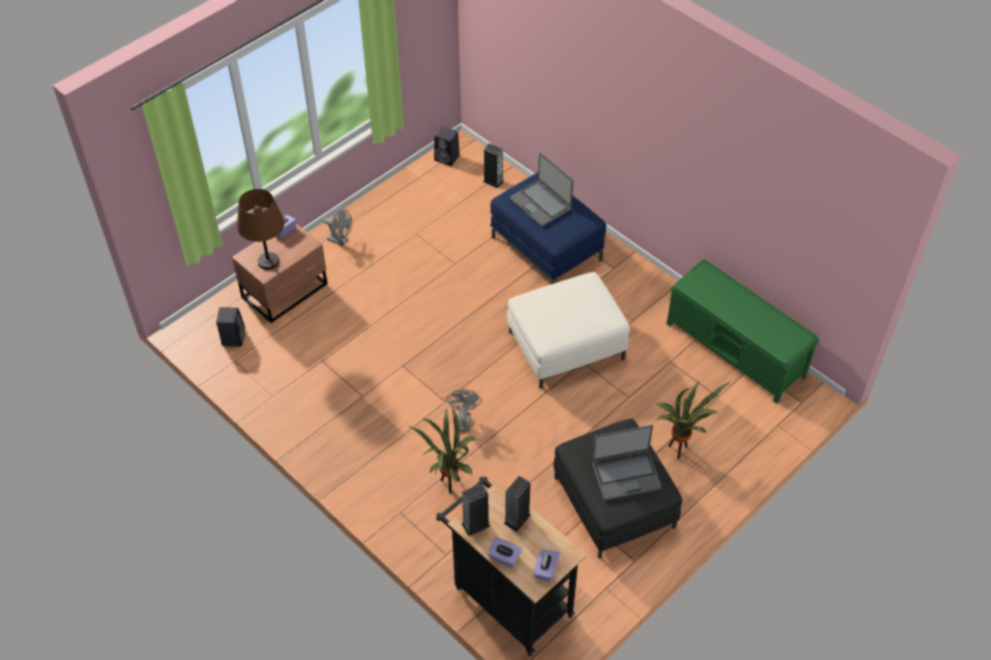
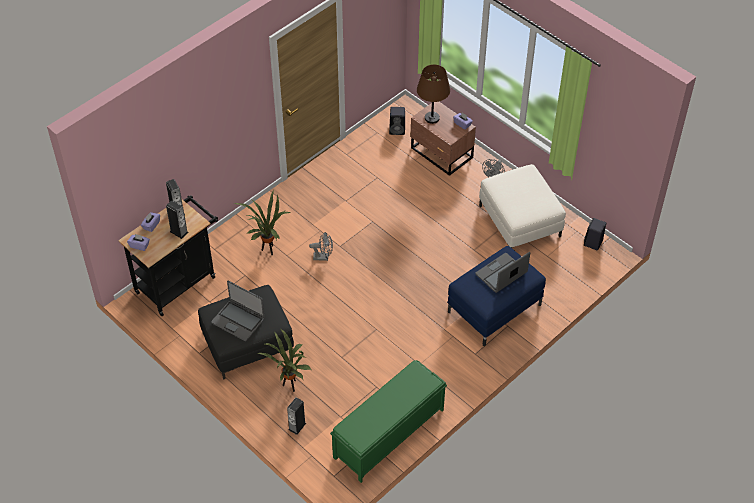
camera: 90 degrees right, 0 degrees up
speaker [483,143,504,189] -> speaker moved to [287,397,306,435]
white ottoman [507,272,630,389] -> white ottoman moved to [479,164,566,248]
laptop [592,425,662,500] -> laptop turned 45 degrees counterclockwise [211,281,265,341]

